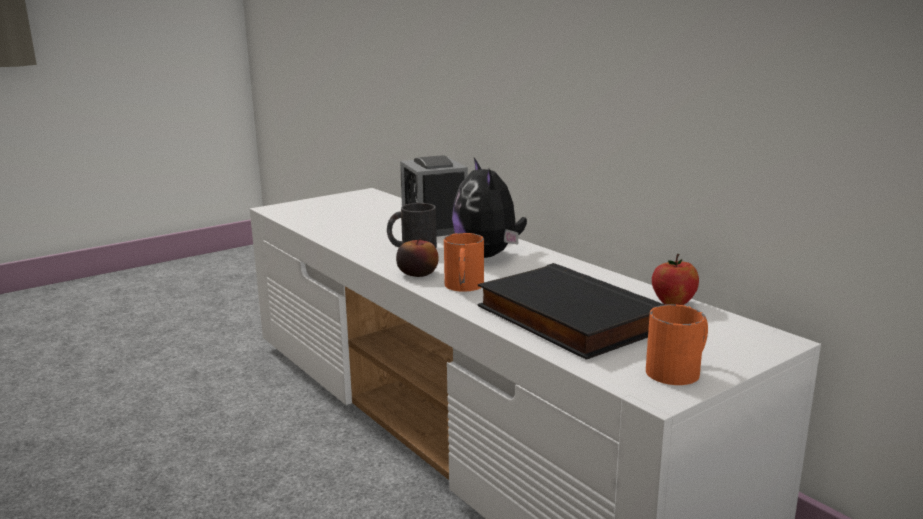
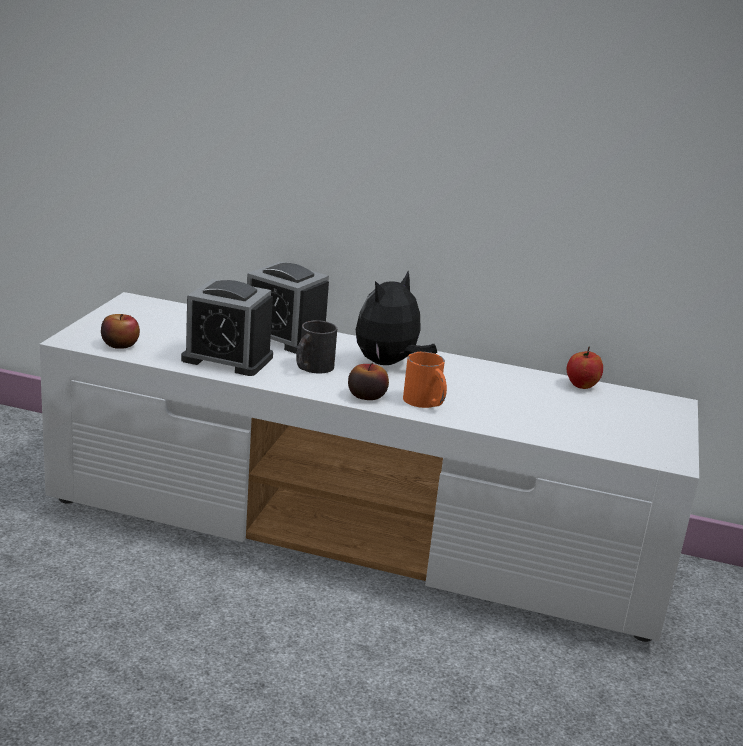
camera: 40 degrees left, 5 degrees up
plush toy [452,158,527,258] -> plush toy turned 90 degrees clockwise [356,271,437,365]
black book [478,263,665,360] -> none
orange mug [646,304,708,385] -> none
none -> apple [101,314,140,349]
none -> alarm clock [181,279,273,376]

